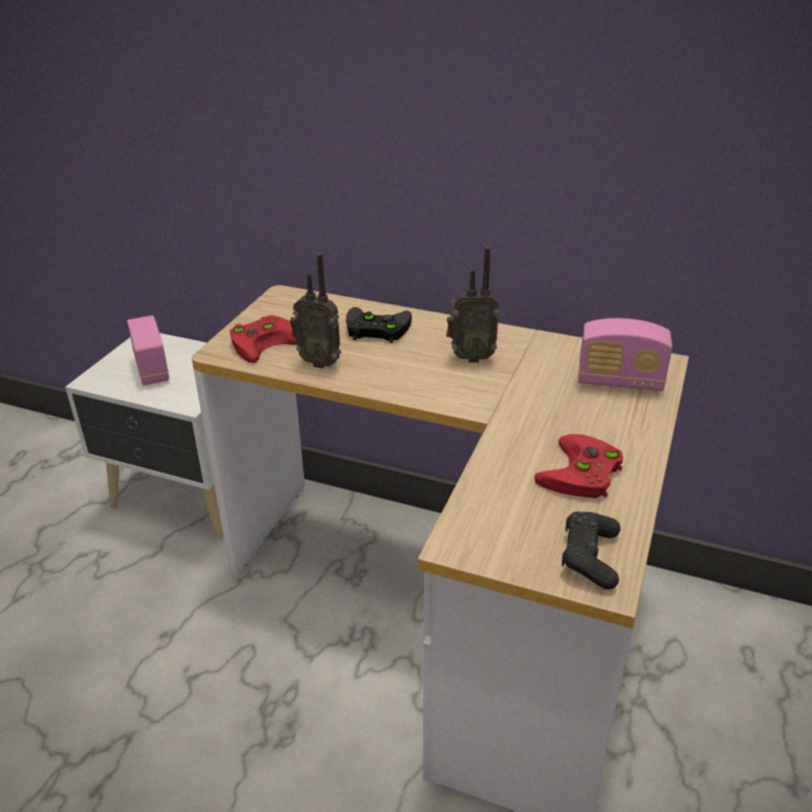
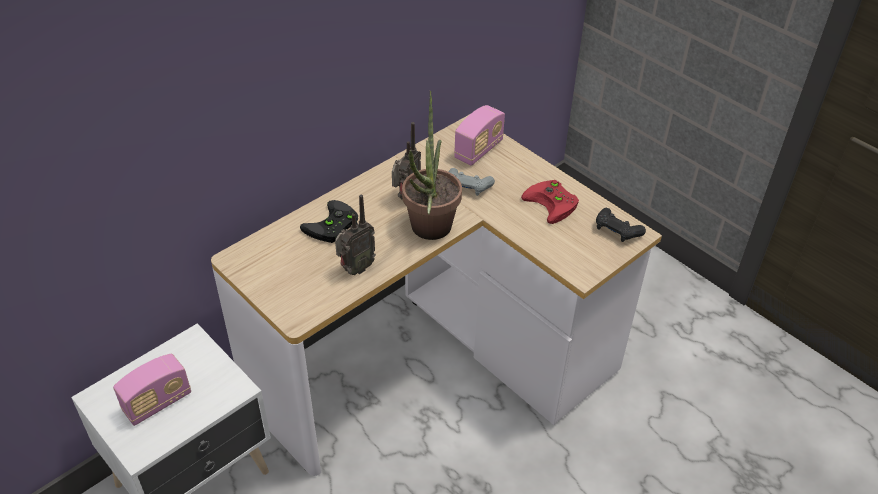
camera: 65 degrees left, 10 degrees up
radio [127,315,169,385] -> radio turned 135 degrees clockwise [113,354,191,426]
red game controller [229,315,298,363] -> none
none -> potted plant [402,91,462,240]
none -> grey game controller [449,168,495,196]

